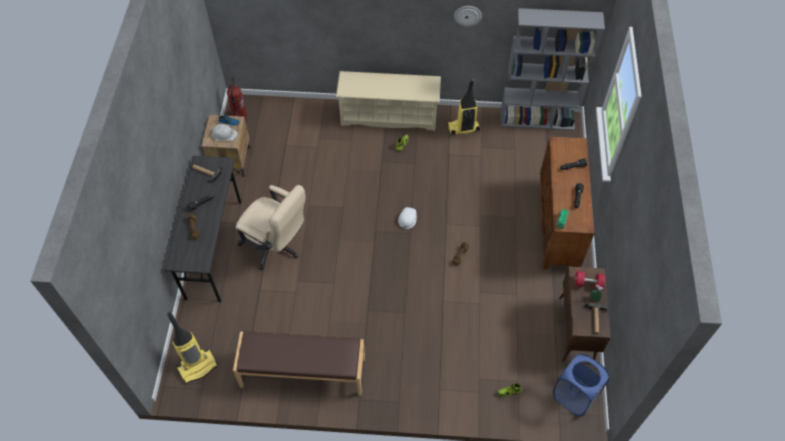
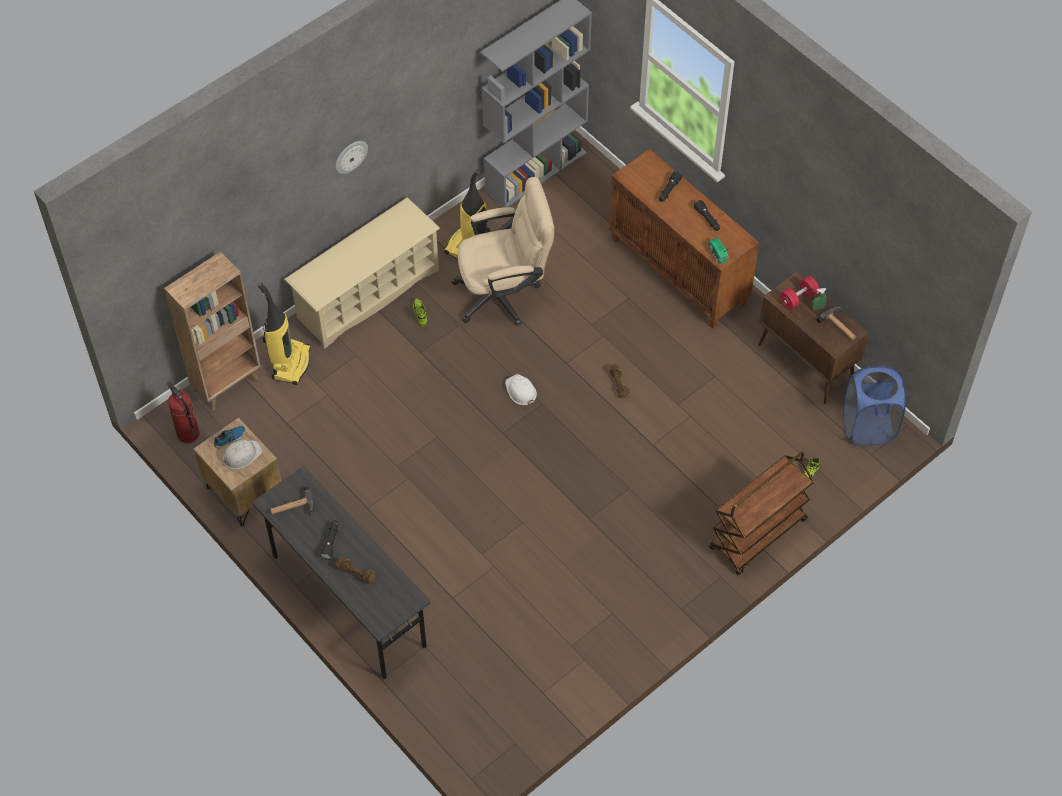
camera: 45 degrees left, 0 degrees up
vacuum cleaner [167,311,218,384] -> vacuum cleaner moved to [258,282,311,385]
brown bench [233,331,365,396] -> none
beige office chair [236,185,306,270] -> beige office chair moved to [451,177,554,325]
wall clock [454,6,482,27] -> wall clock moved to [335,141,368,174]
none -> brown bookcase [164,252,261,411]
none -> brown cart [709,452,814,575]

